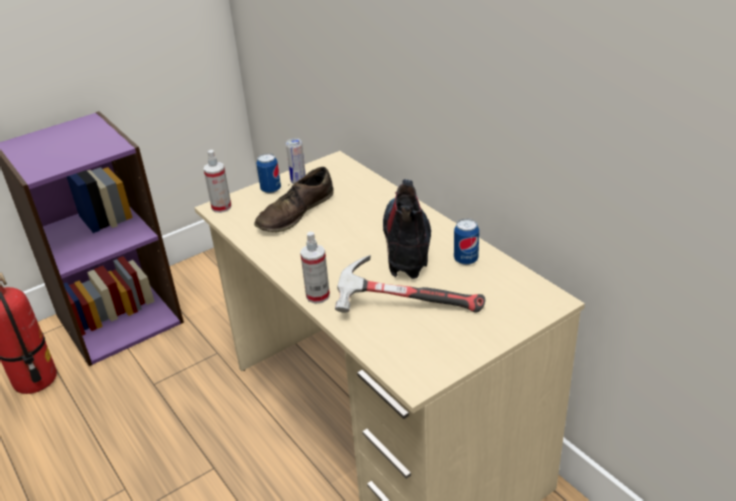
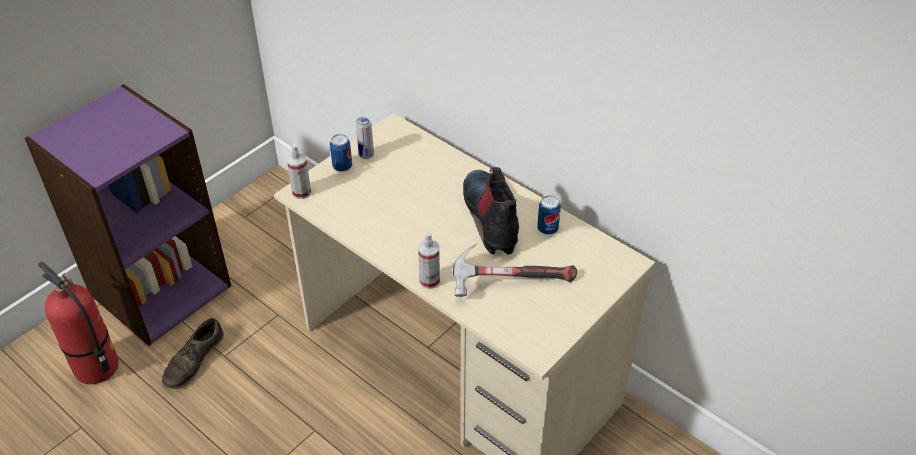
camera: 15 degrees left, 10 degrees up
brown shoe [254,167,334,232] -> brown shoe moved to [162,318,224,389]

